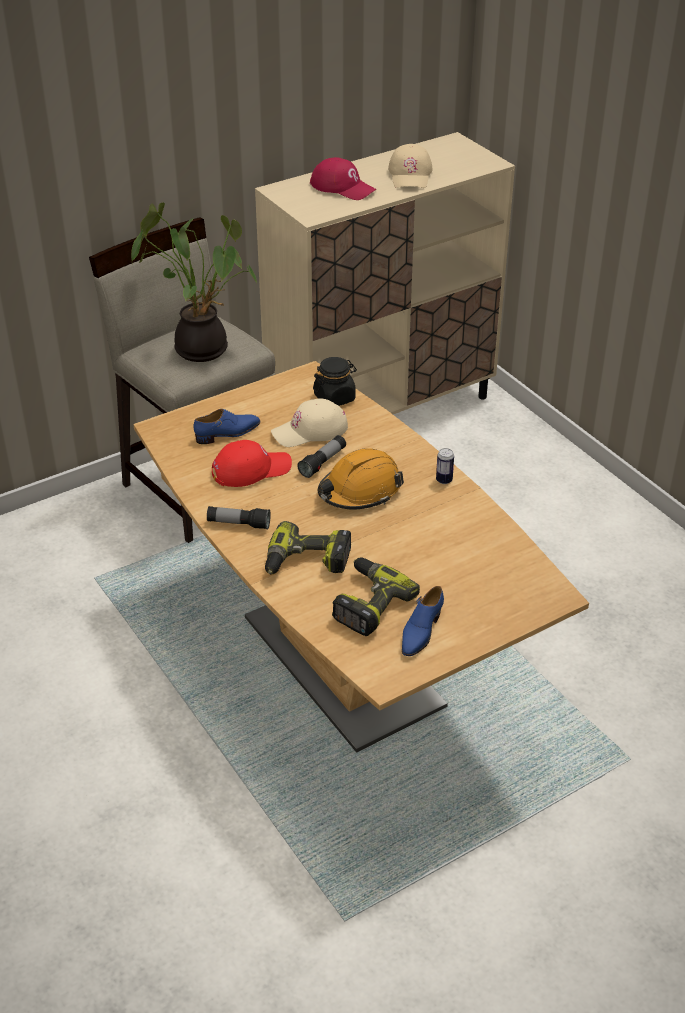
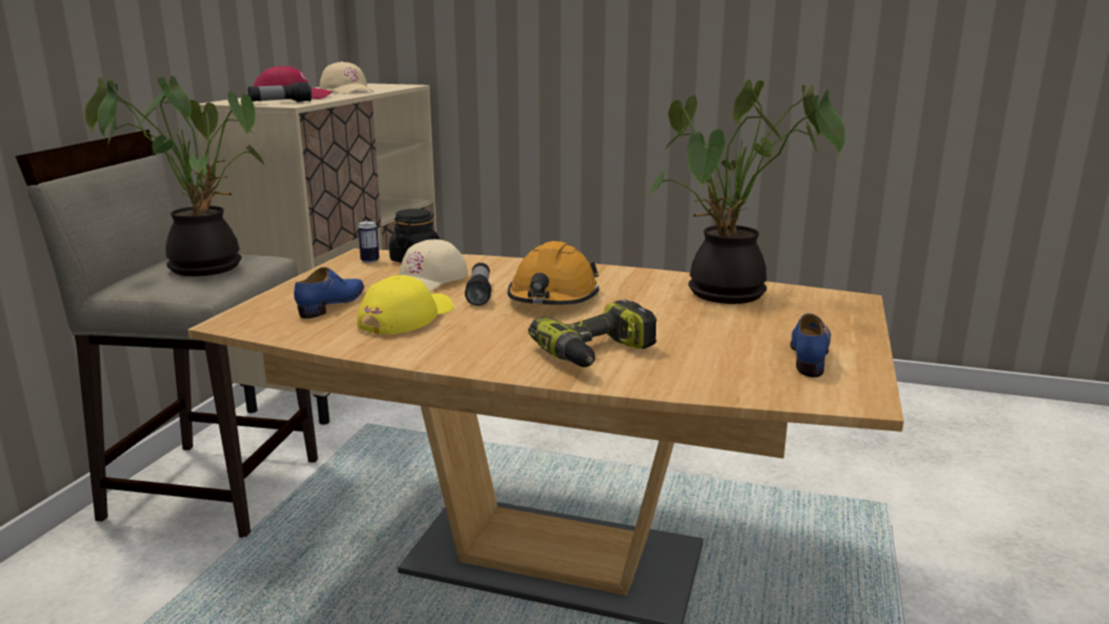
camera: 40 degrees left, 20 degrees down
flashlight [207,506,271,530] -> flashlight moved to [248,82,312,102]
red cap [212,440,292,487] -> yellow cap [357,275,454,335]
power drill [332,557,420,636] -> none
blue shoe [402,586,444,656] -> blue shoe turned 150 degrees counterclockwise [790,313,831,377]
can [436,448,454,484] -> can moved to [358,221,379,263]
none -> potted plant [647,80,845,304]

